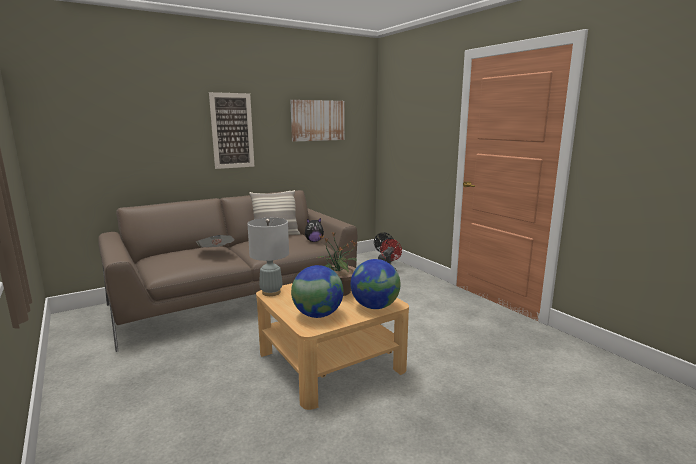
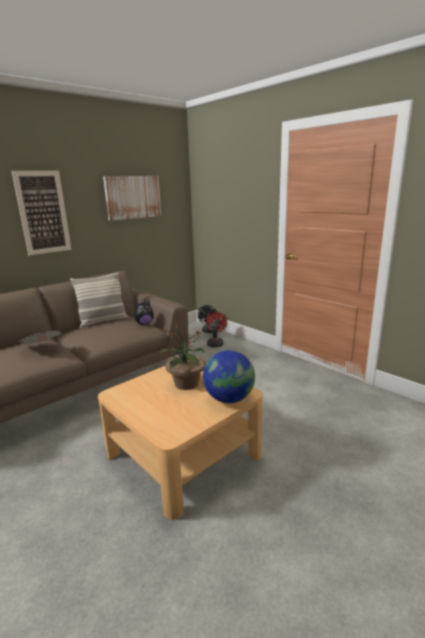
camera: 10 degrees left, 5 degrees up
grey table lamp [247,218,289,296] -> none
globe [291,265,343,318] -> none

